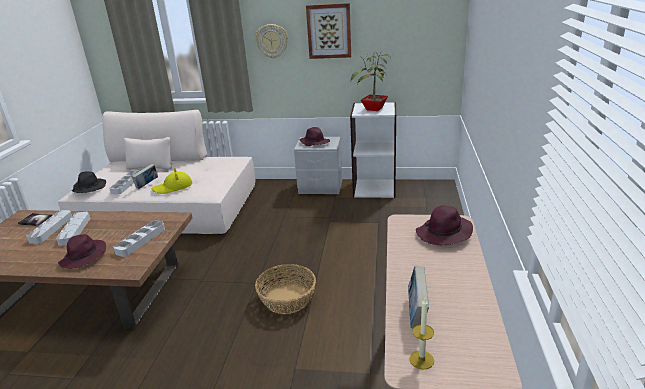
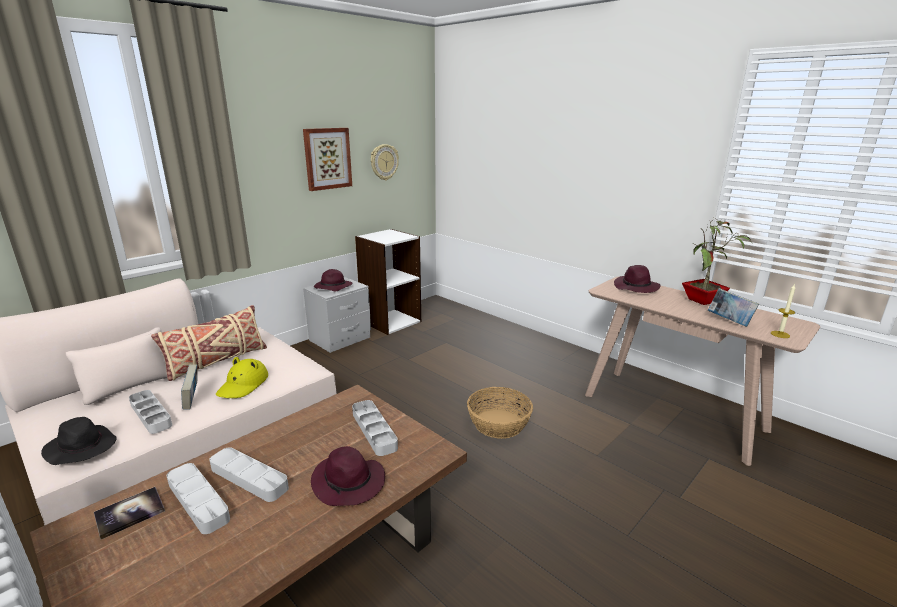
camera: 55 degrees left, 5 degrees down
wall clock [255,24,288,59] -> wall clock moved to [371,144,399,180]
potted plant [351,52,391,111] -> potted plant moved to [682,218,751,305]
none -> beige pillow [151,305,267,381]

